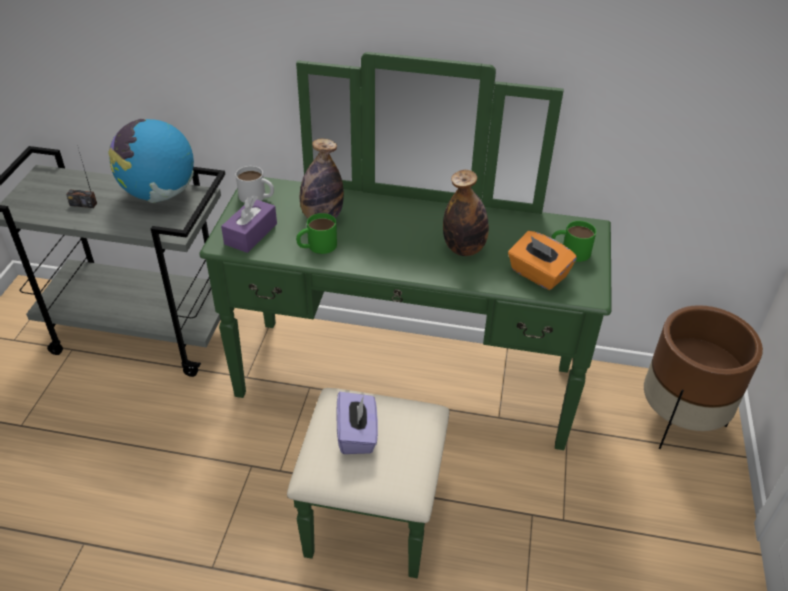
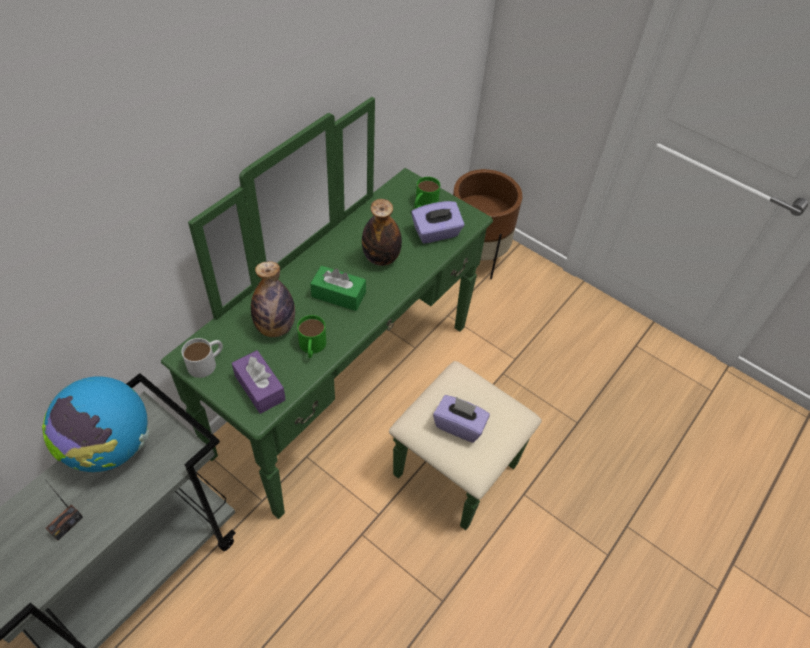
camera: 65 degrees left, 10 degrees up
orange tissue box [508,231,577,290] -> purple tissue box [411,201,465,243]
none -> green tissue box [310,266,366,311]

